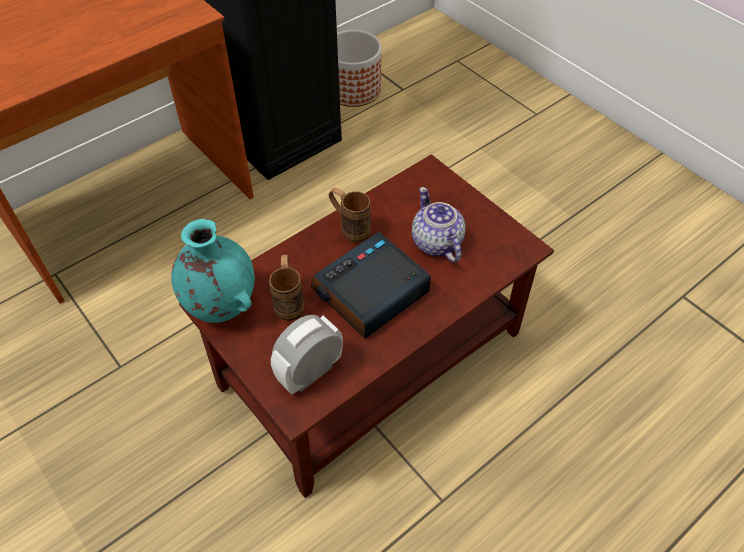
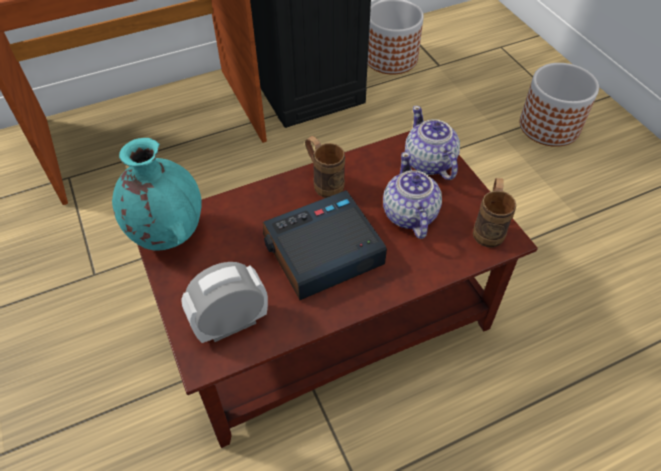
camera: 15 degrees right, 0 degrees up
brown mug [269,254,305,321] -> brown mug moved to [473,178,516,247]
none -> teapot [405,106,460,180]
none -> planter [519,63,599,147]

